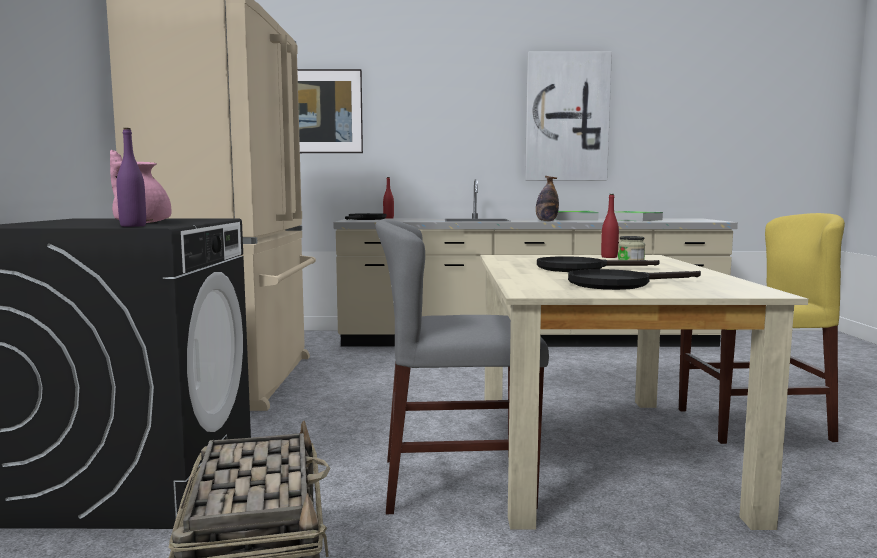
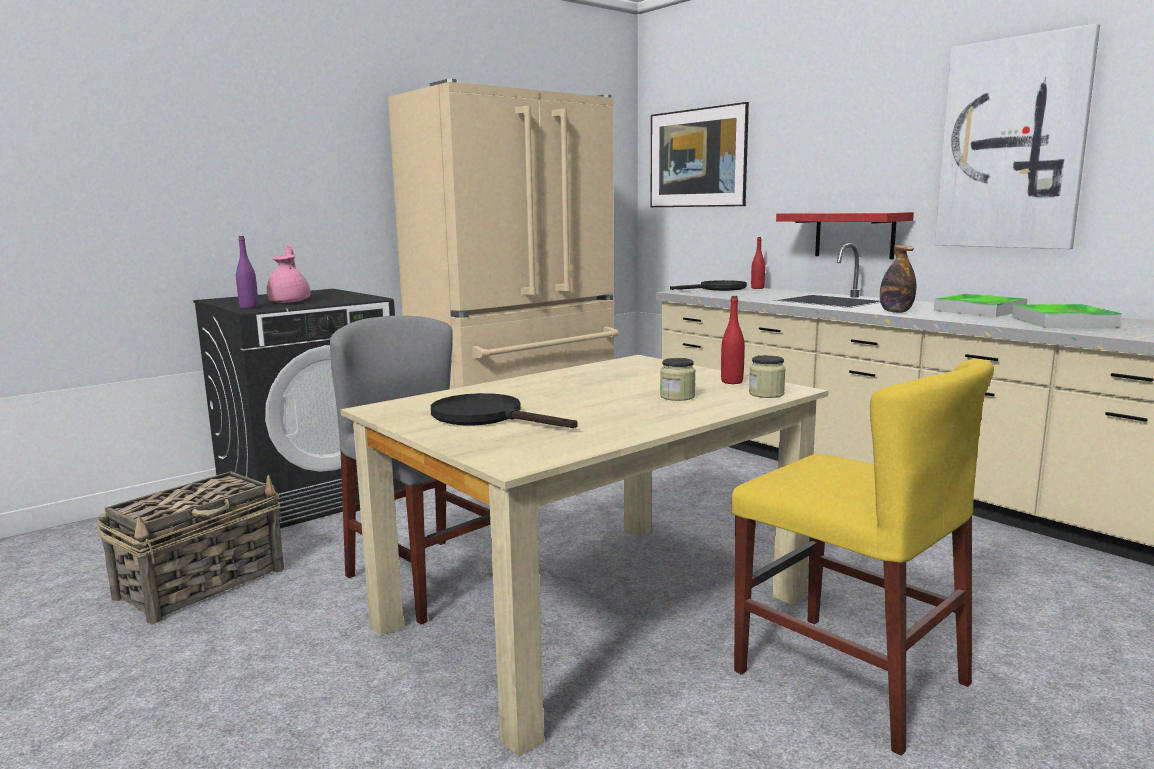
camera: 50 degrees right, 5 degrees up
black frying pan [537,256,660,272] -> none
none -> jar [749,355,786,398]
none -> red shelf [776,212,914,259]

